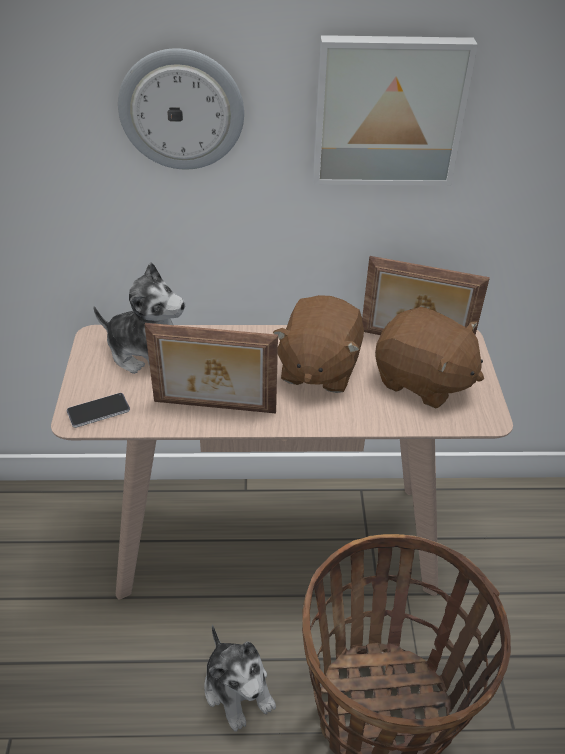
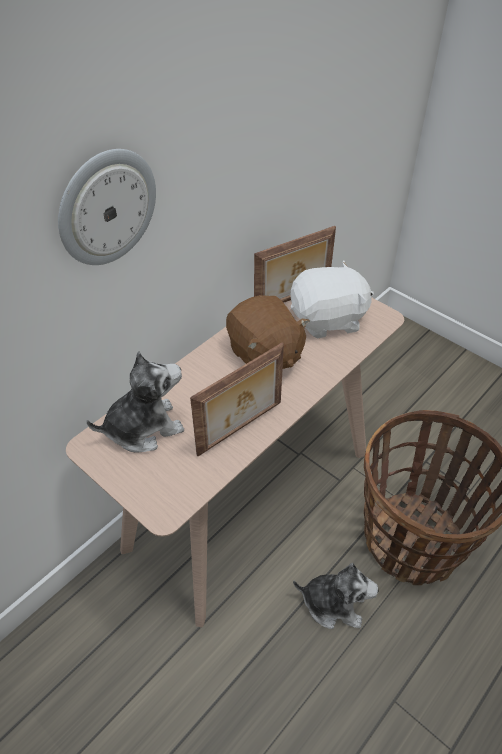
camera: 45 degrees left, 5 degrees up
phone [67,393,130,428] -> none
picture [313,35,478,186] -> none
brown plush toy [375,307,484,408] -> white plush toy [291,260,374,338]

